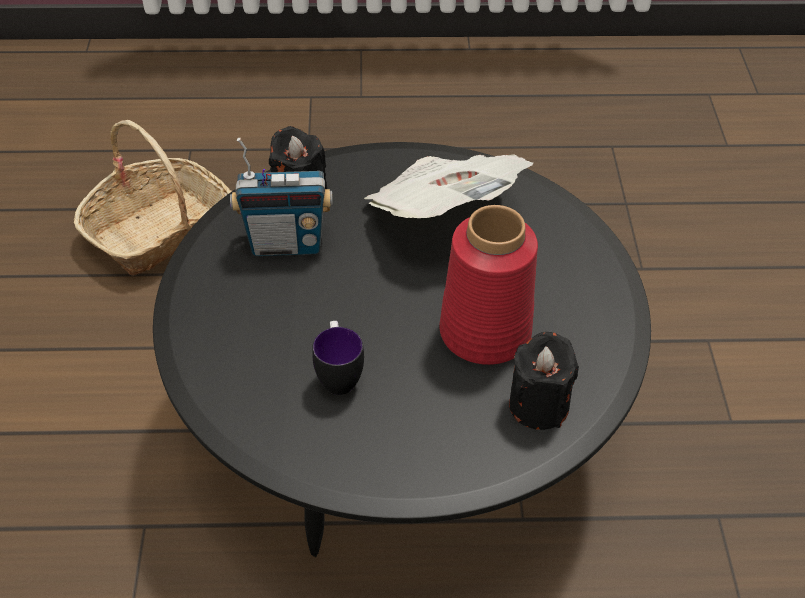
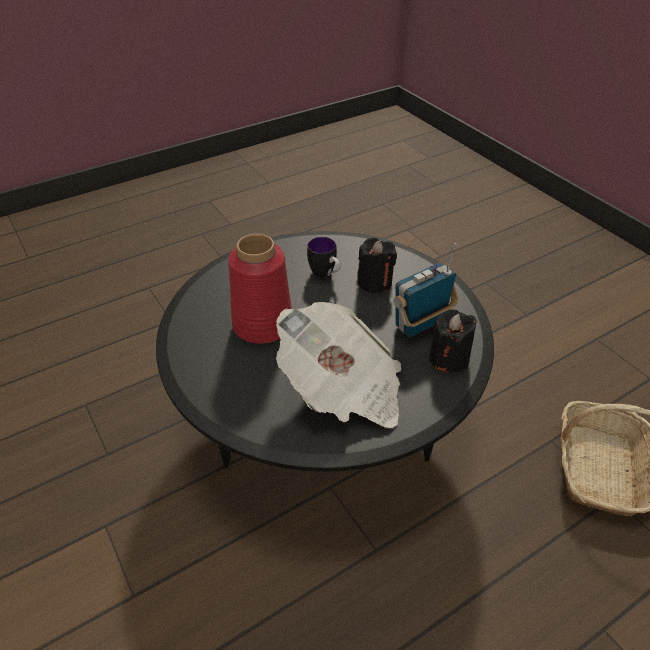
camera: 150 degrees right, 5 degrees down
black candle [509,332,579,430] -> black candle moved to [357,238,397,293]

